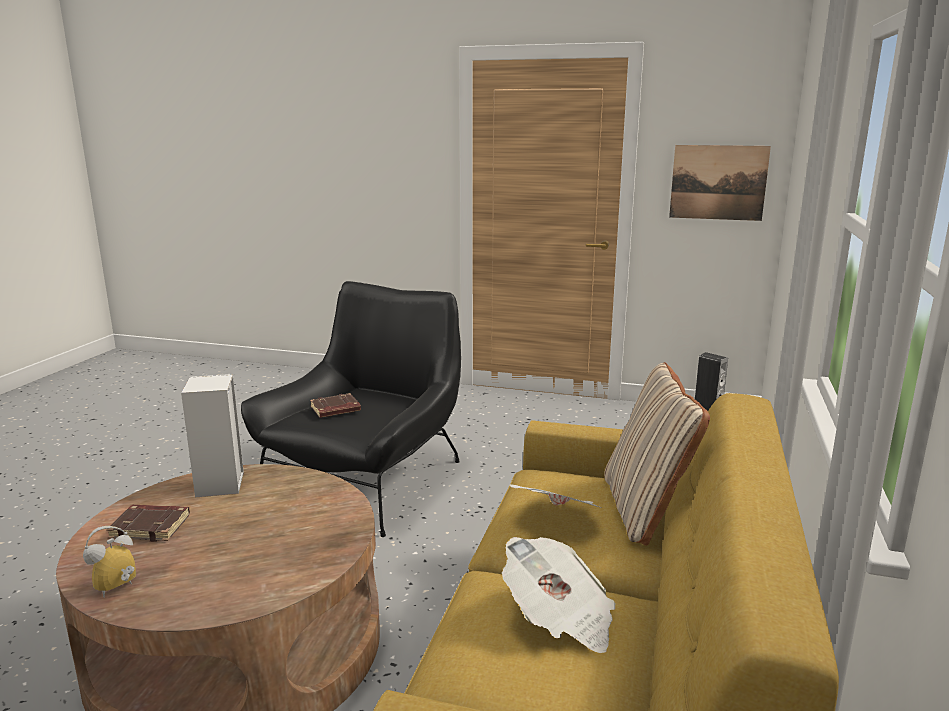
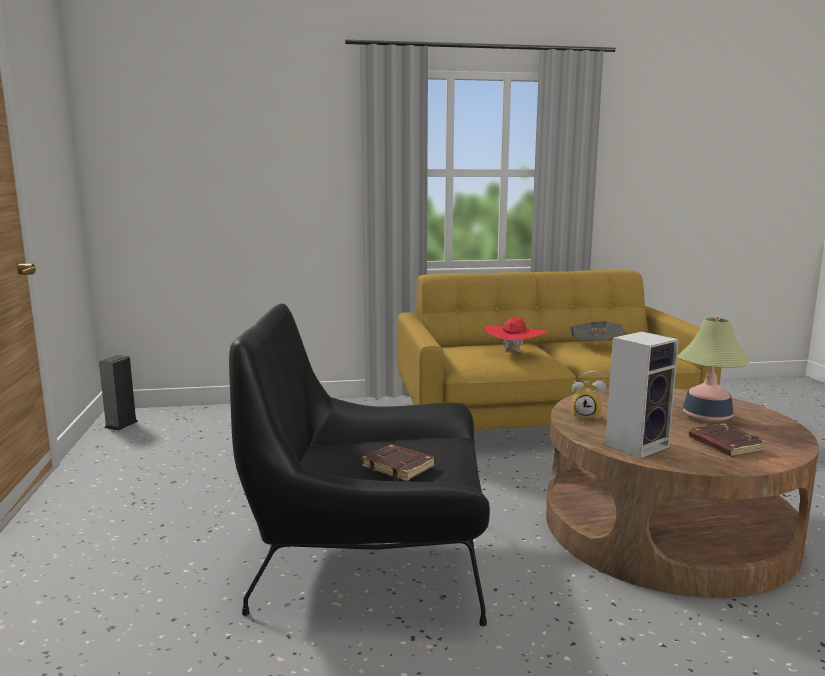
camera: 115 degrees left, 5 degrees down
alarm clock [83,526,136,597] -> alarm clock moved to [572,371,606,419]
newspaper [509,484,601,508] -> red hat [485,317,547,354]
beige pillow [604,362,710,546] -> none
picture [669,145,771,221] -> none
none -> table lamp [677,316,750,422]

